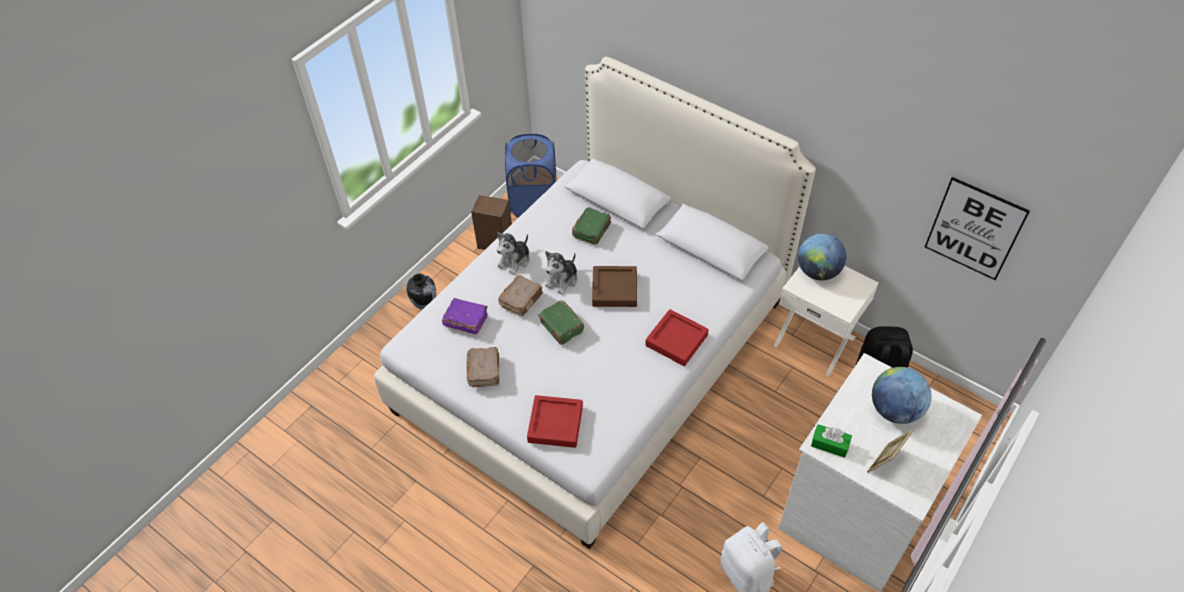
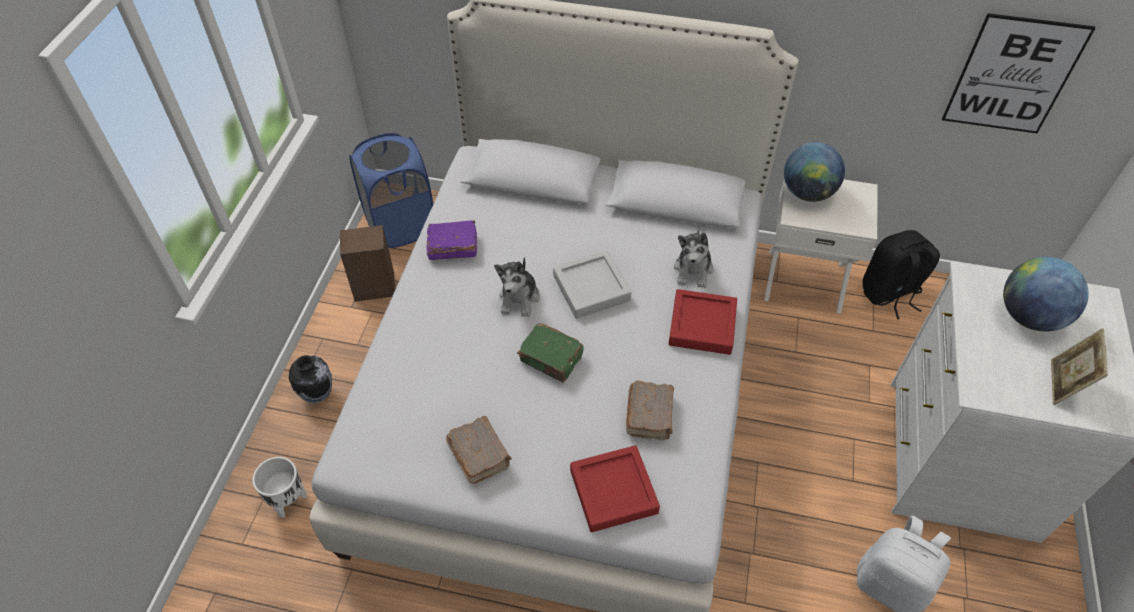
camera: 25 degrees left, 0 degrees up
purple book [442,298,488,334] -> purple book moved to [427,220,477,260]
plush toy [497,232,530,275] -> plush toy moved to [674,230,713,288]
brown book [498,275,543,316] -> brown book moved to [626,381,674,440]
green book [572,207,611,245] -> none
brown tray [592,266,637,307] -> grey tray [553,251,632,319]
green tissue box [811,424,852,458] -> none
none -> white planter [252,457,307,518]

